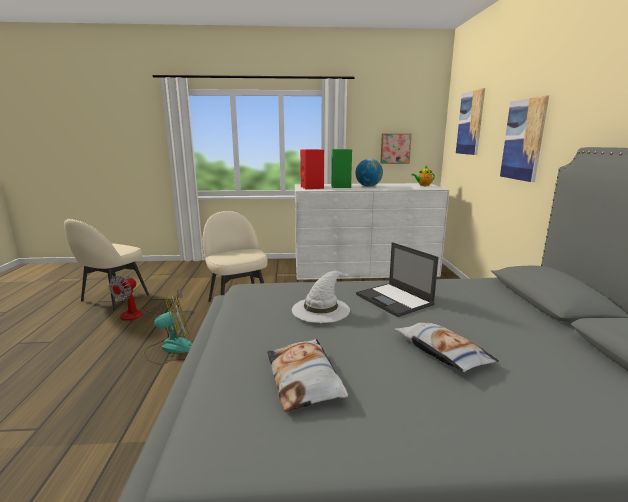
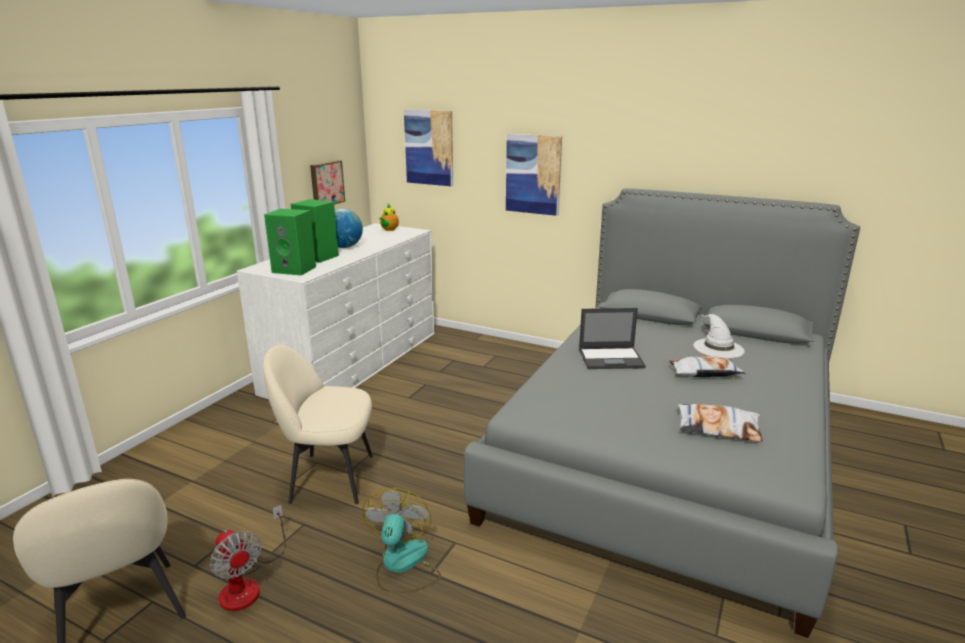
camera: 60 degrees left, 5 degrees up
white hat [292,271,350,323] -> white hat moved to [693,314,745,358]
red speaker [300,149,324,189] -> green speaker [264,209,316,276]

